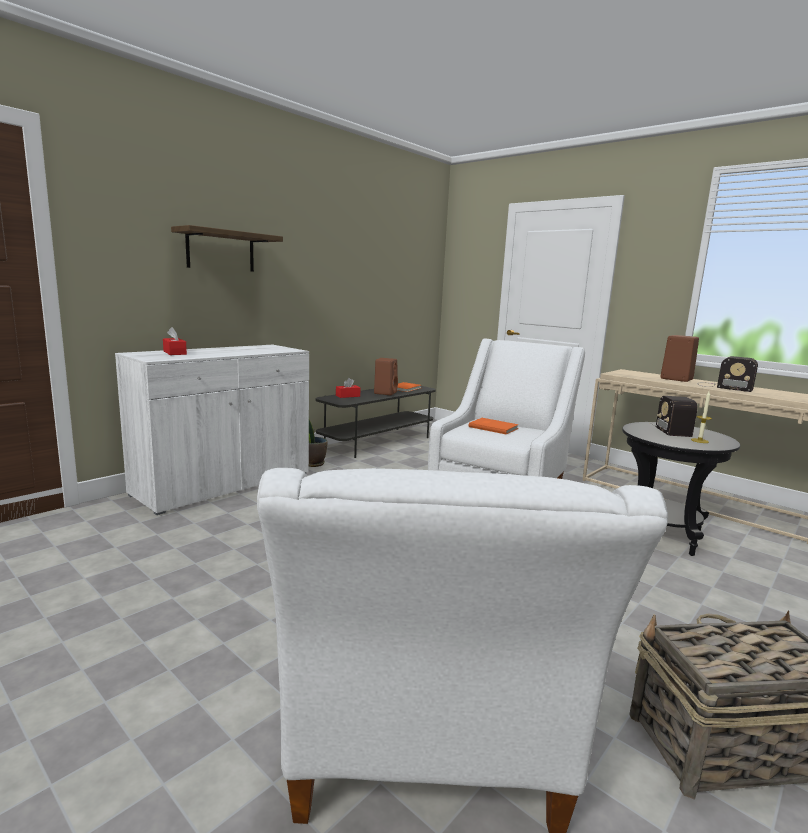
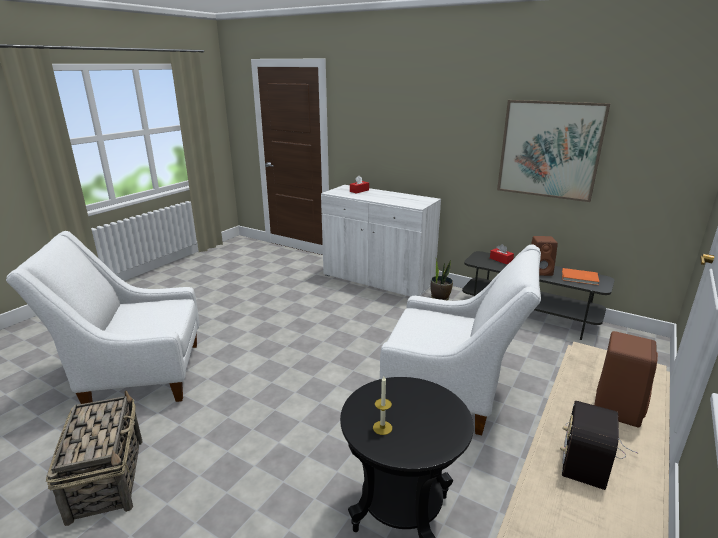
camera: 80 degrees right, 10 degrees up
shelf [171,225,283,272] -> none
orange book [469,418,519,435] -> none
radio [649,396,697,437] -> none
none -> picture [497,100,610,202]

